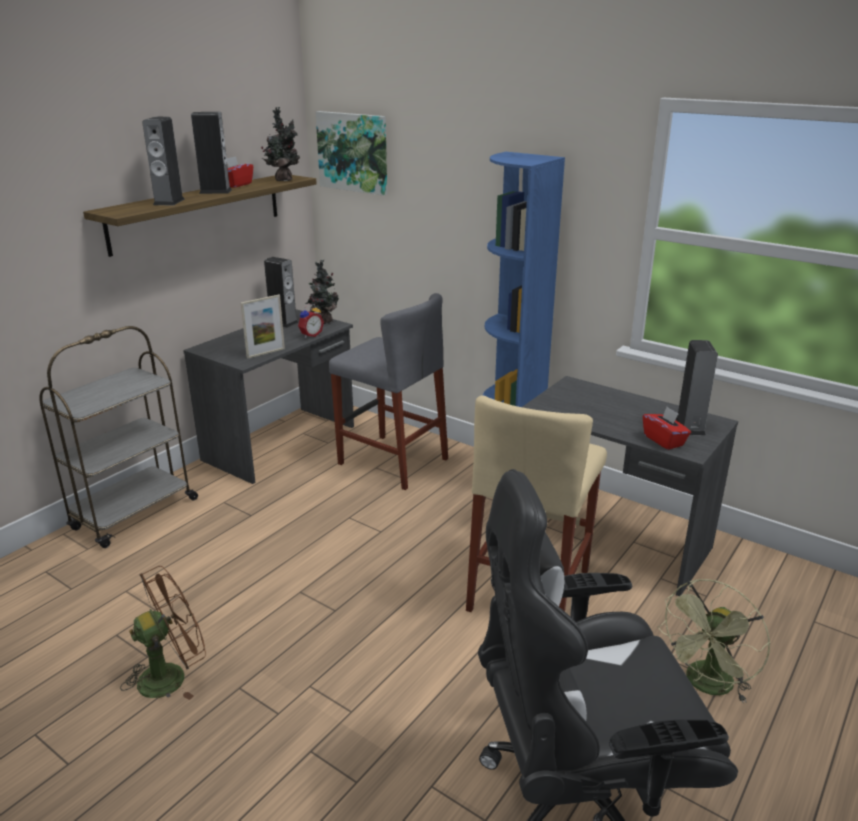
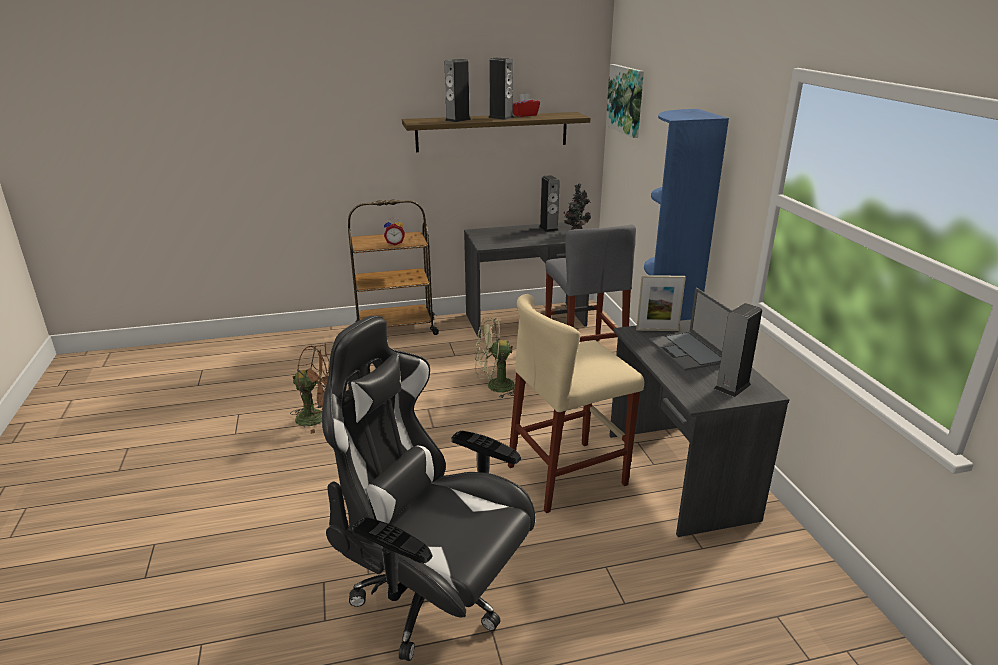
camera: 40 degrees right, 0 degrees up
grey cart [39,326,198,548] -> brown cart [348,199,439,335]
picture frame [241,294,285,358] -> picture frame moved to [636,275,686,331]
potted plant [261,107,300,181] -> none
alarm clock [298,304,324,338] -> alarm clock moved to [384,218,405,245]
red tissue box [643,407,691,450] -> none
green fan [658,579,770,703] -> green fan moved to [475,317,515,398]
none -> laptop [649,288,732,371]

